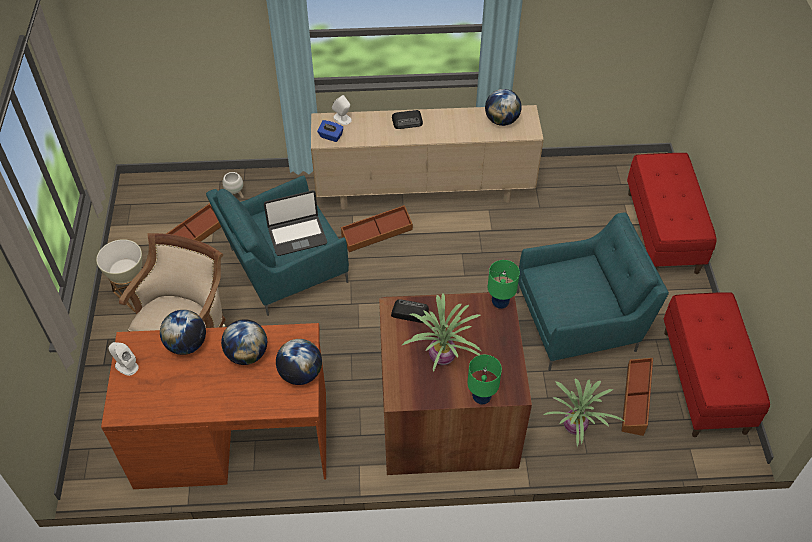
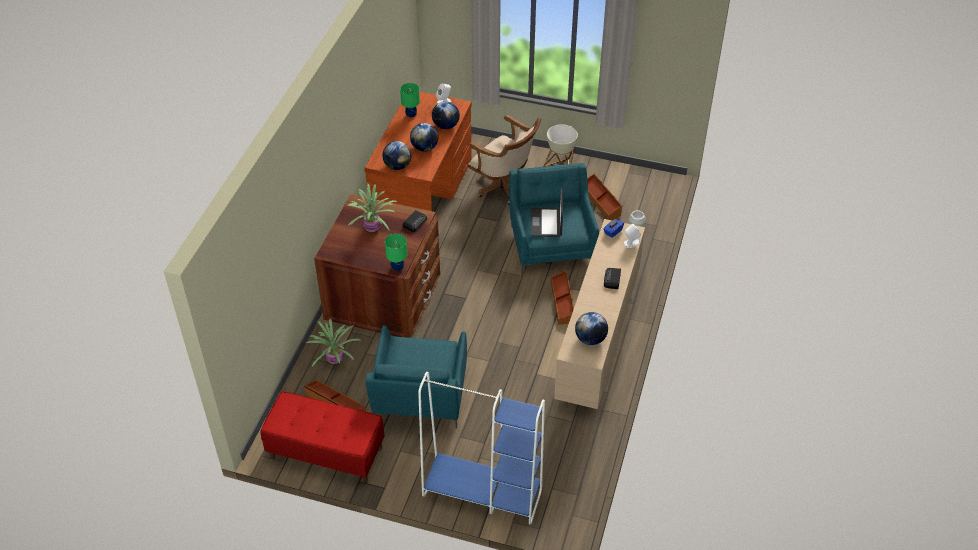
camera: 110 degrees right, 5 degrees down
green table lamp [467,355,502,404] -> green table lamp moved to [400,83,420,117]
red bench [627,153,717,274] -> blue clothes rack [418,372,545,525]

